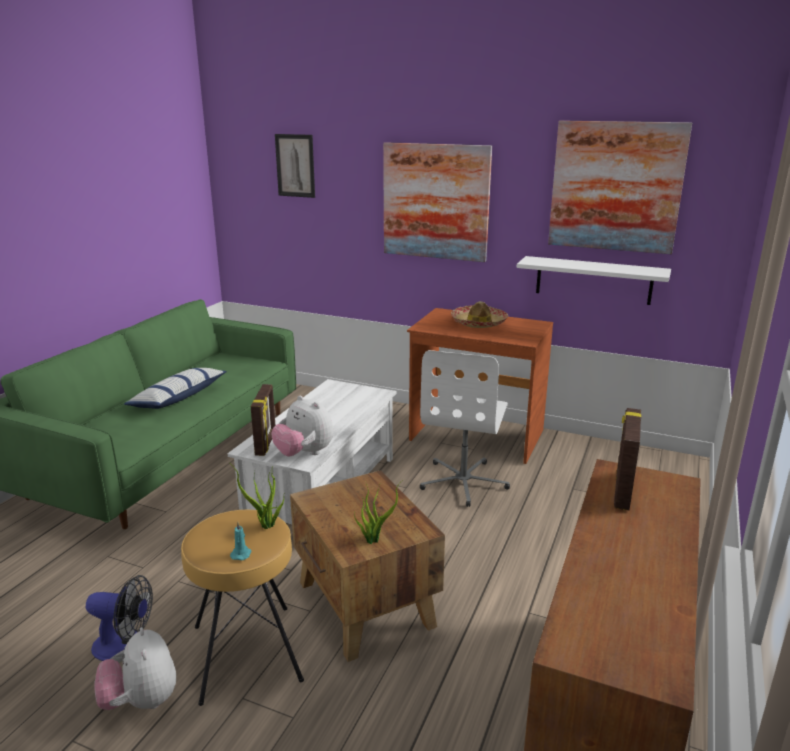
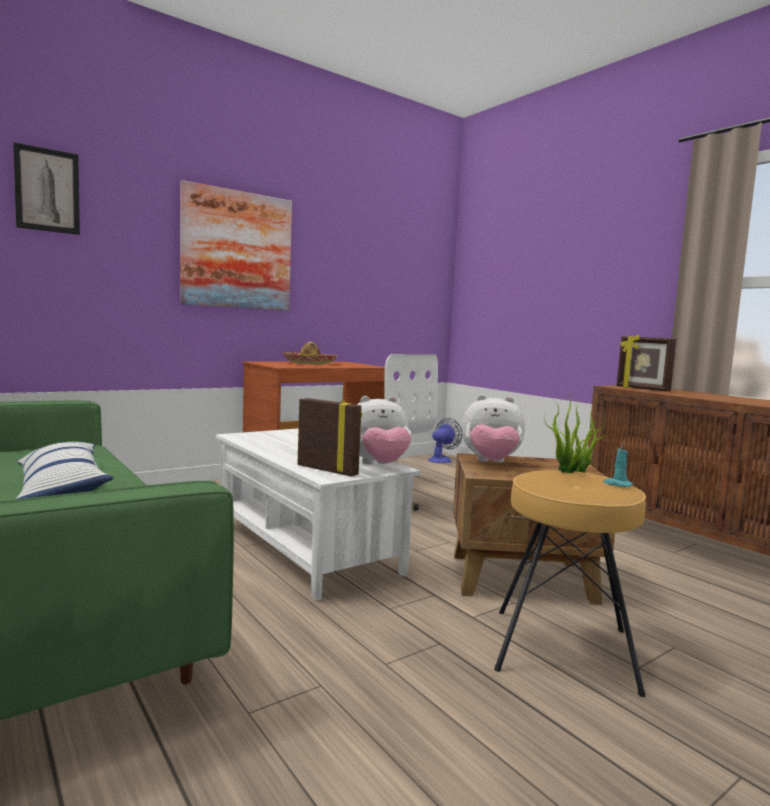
camera: 60 degrees left, 15 degrees down
fan [86,575,153,661] -> fan moved to [428,418,462,463]
plush toy [94,627,176,710] -> plush toy moved to [462,395,525,463]
white shelf [517,256,671,305] -> none
picture [548,121,692,254] -> none

